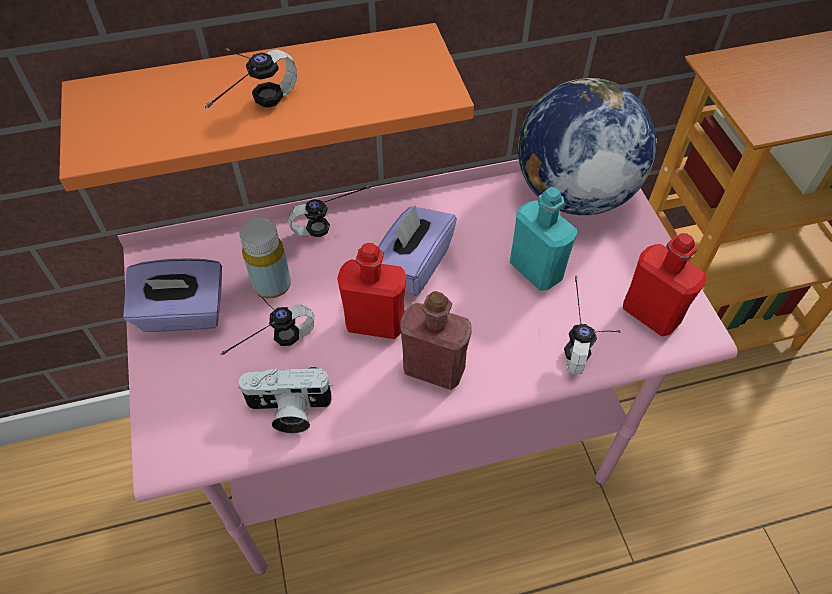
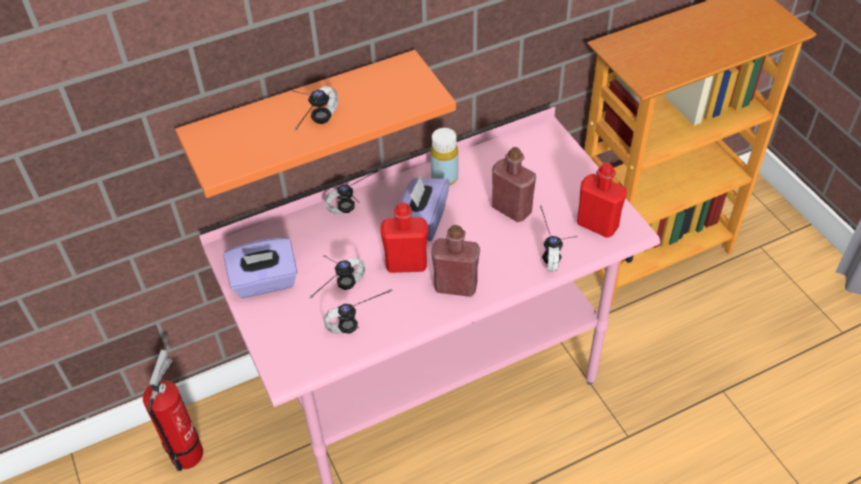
camera: 10 degrees left, 5 degrees down
camera [238,367,333,433] -> headphones [324,289,392,334]
yellow bottle [239,218,291,298] -> yellow bottle moved to [431,128,458,186]
turquoise bottle [509,187,577,290] -> red bottle [492,147,536,222]
globe [518,78,657,215] -> none
none -> fire extinguisher [143,350,203,471]

